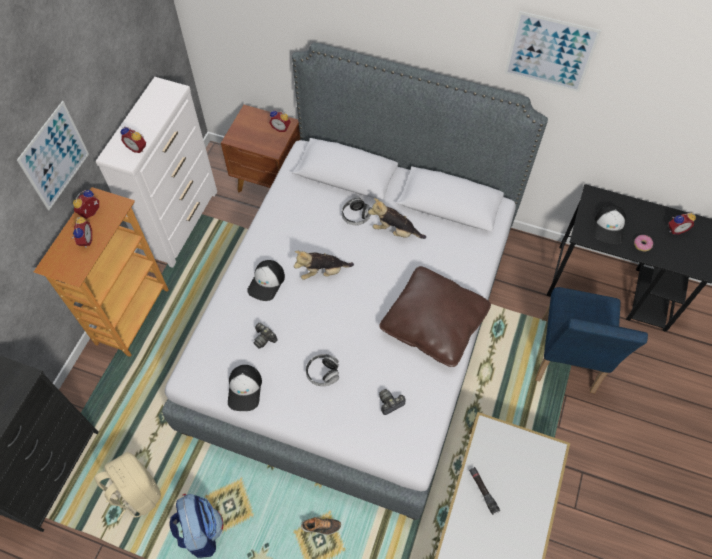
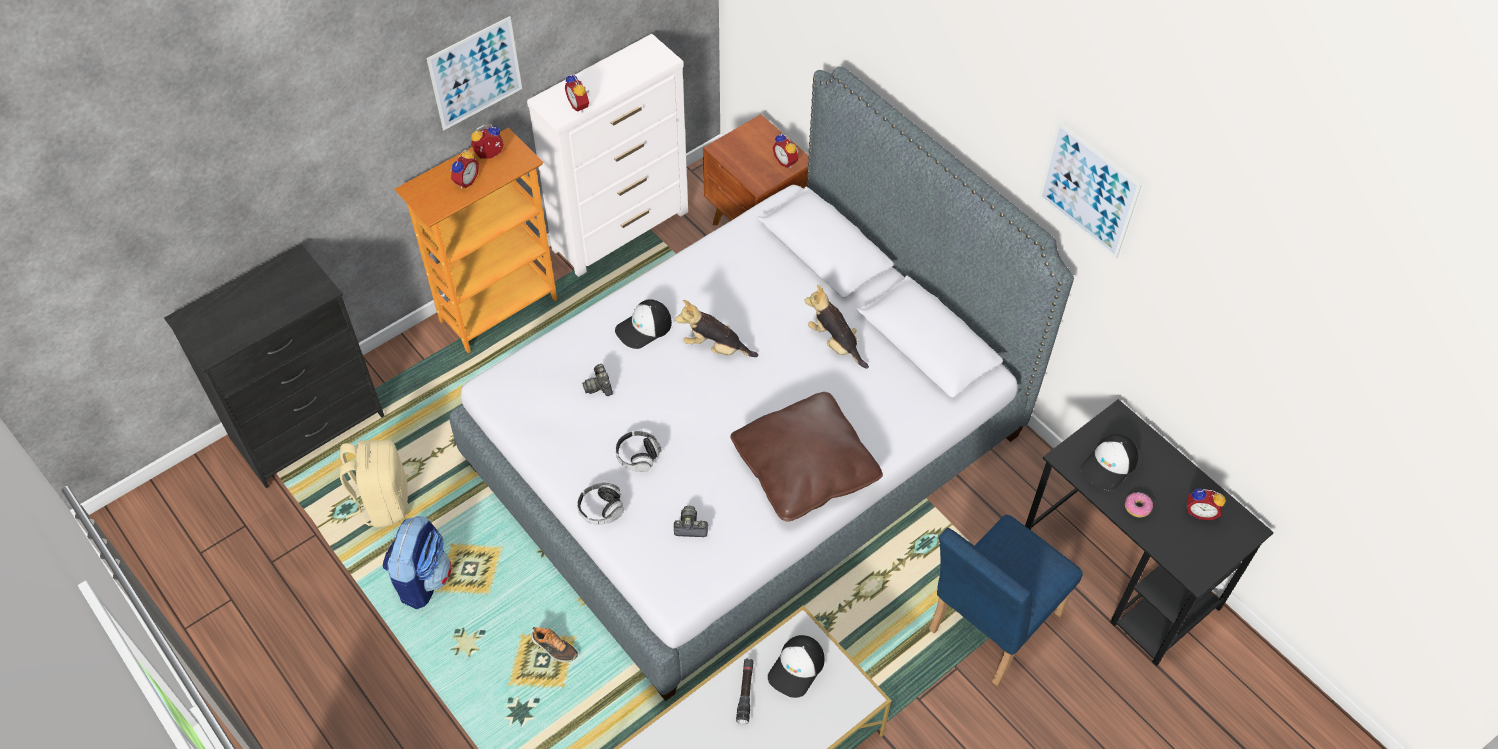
camera: 30 degrees right, 5 degrees down
cap [228,365,262,411] -> cap moved to [768,635,824,698]
headphones [342,197,372,225] -> headphones moved to [577,483,624,525]

